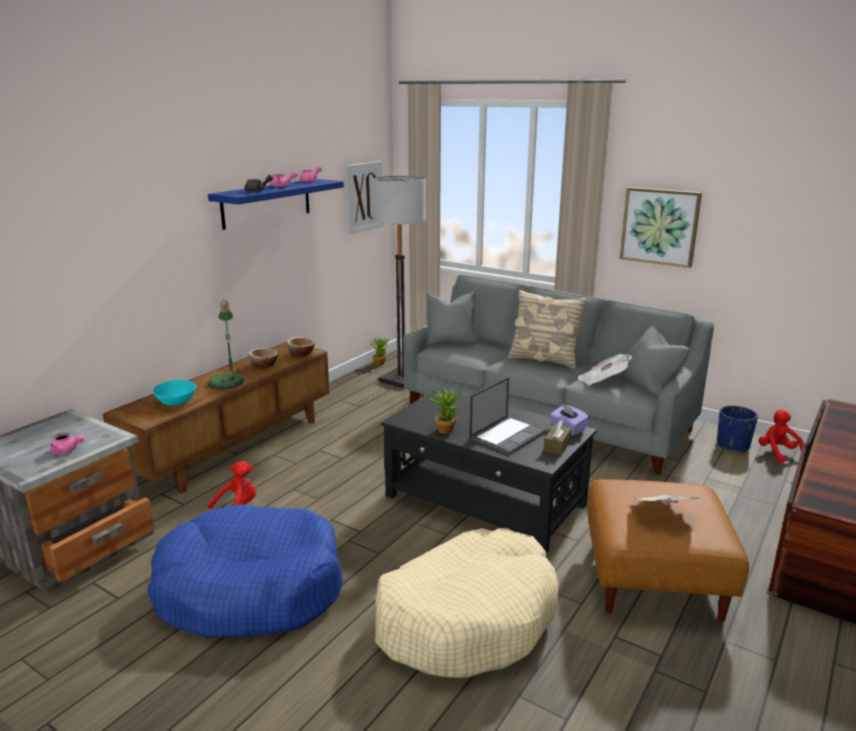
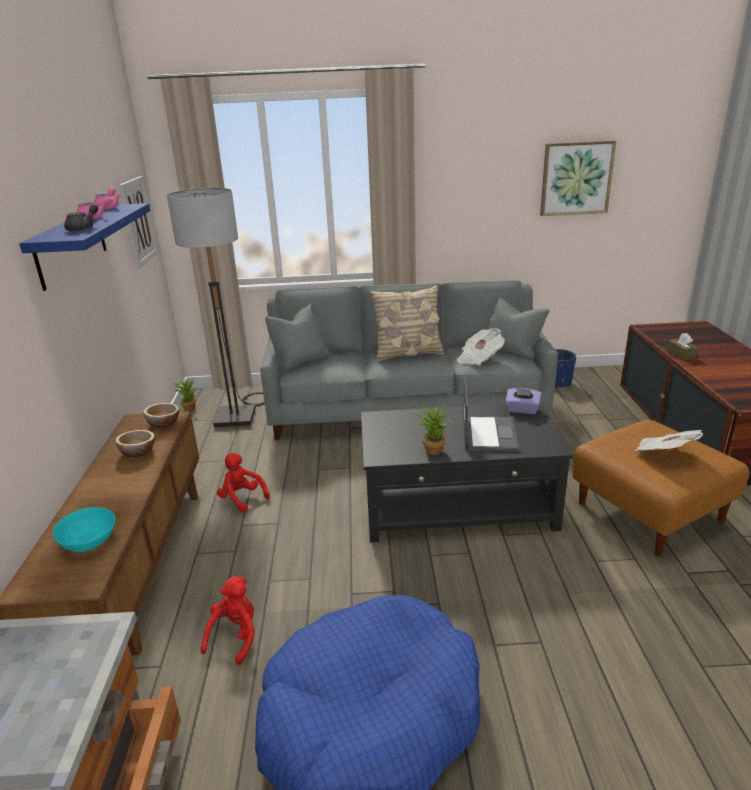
camera: 35 degrees left, 5 degrees up
pink teapot [50,433,85,454] -> none
table lamp [208,300,244,389] -> none
beige dog bed [375,528,559,678] -> none
brown tissue box [544,420,572,455] -> brown tissue box moved to [667,333,698,361]
picture [619,187,702,268] -> picture moved to [540,141,616,216]
red plush toy [759,409,804,463] -> red plush toy moved to [217,453,270,513]

